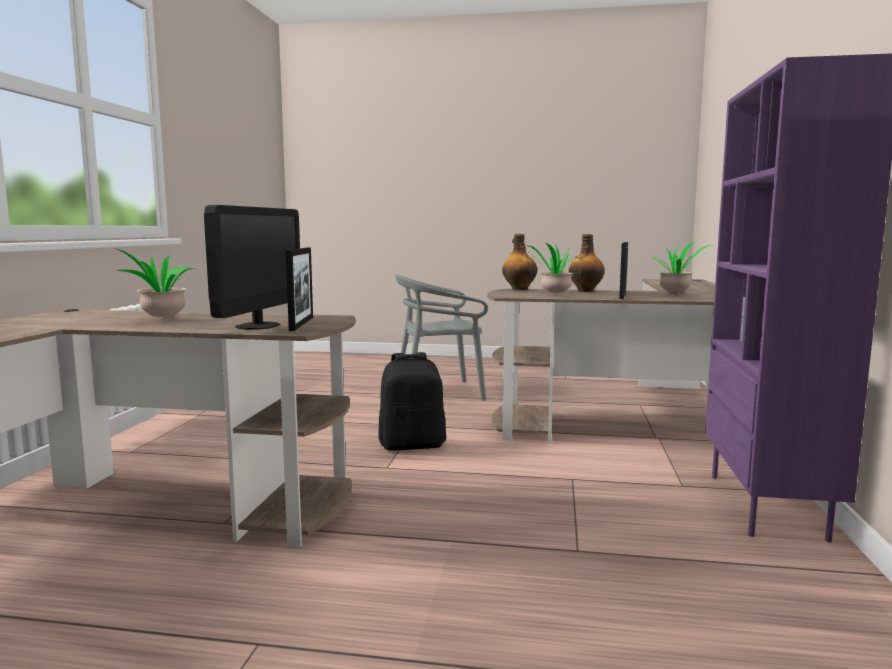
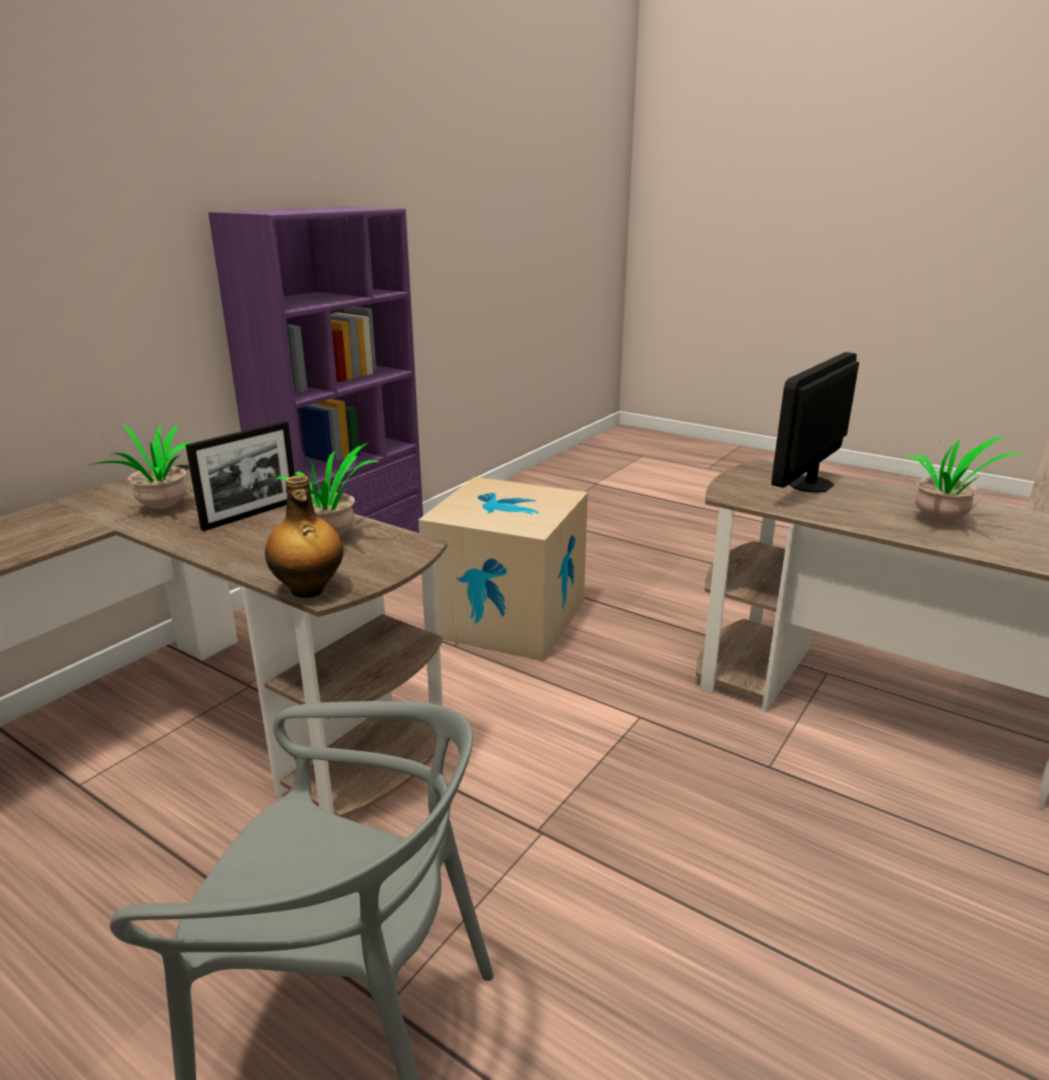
camera: 155 degrees left, 15 degrees up
picture frame [286,248,313,331] -> none
black backpack [378,352,446,451] -> none
bottle [569,234,605,292] -> none
none -> cardboard box [418,477,588,661]

